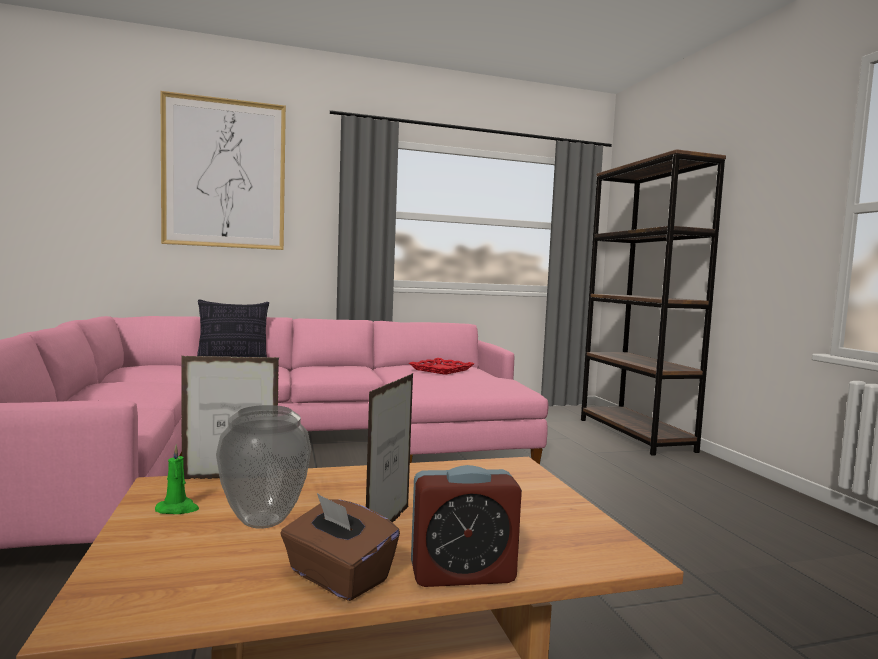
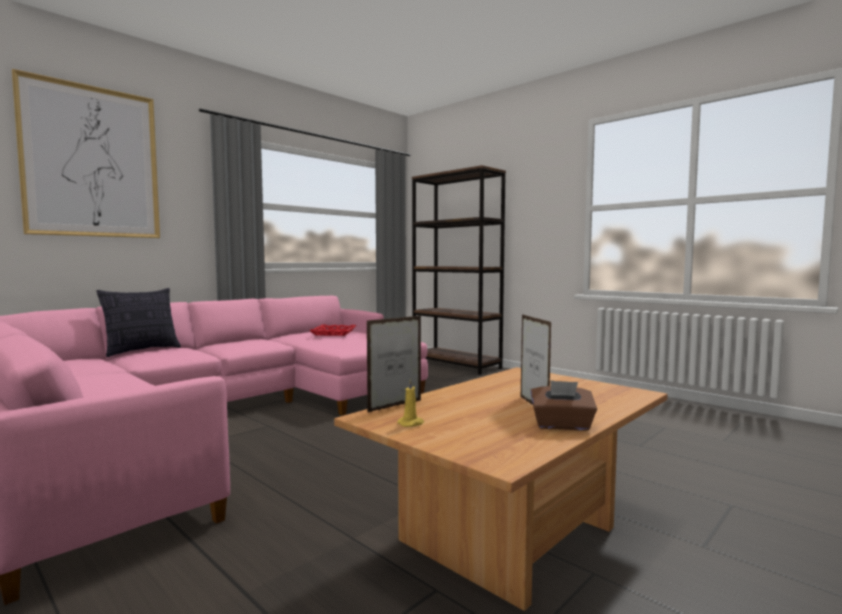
camera: 30 degrees left, 0 degrees up
green candle [155,445,199,514] -> yellow candle [397,378,424,427]
vase [216,405,311,529] -> none
alarm clock [411,465,522,587] -> none

